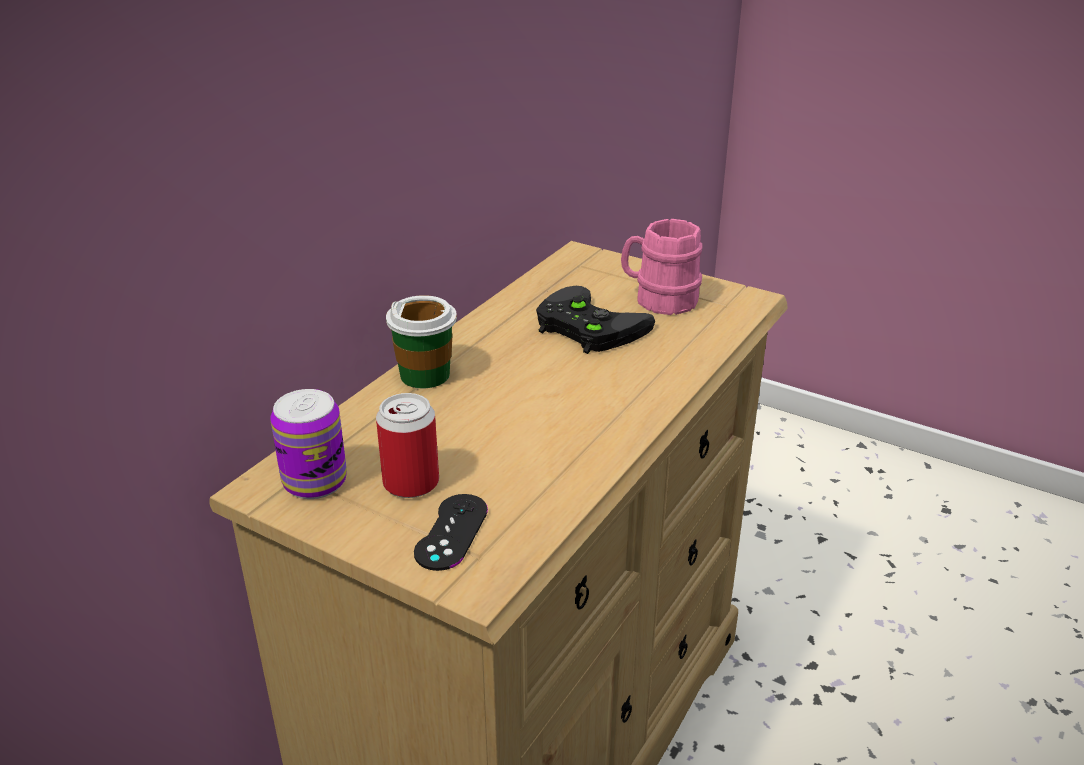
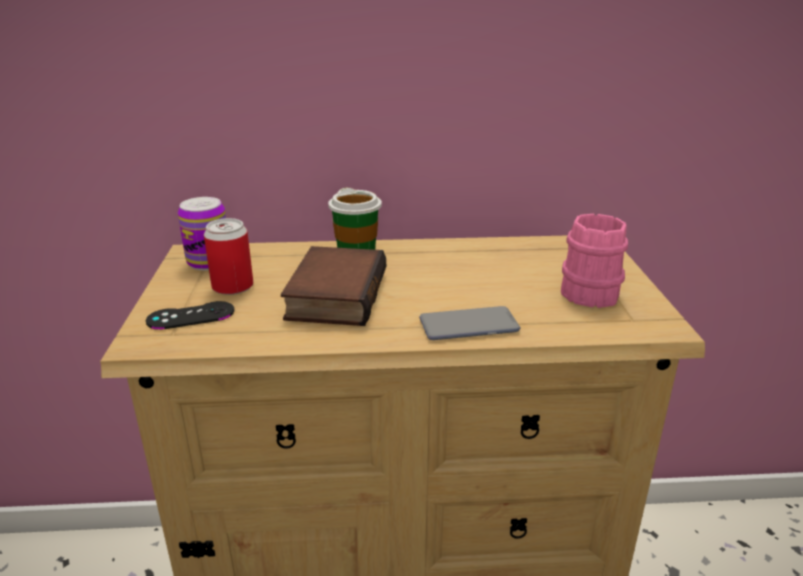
camera: 55 degrees right, 5 degrees down
black game controller [536,286,655,354] -> none
none -> book [281,246,386,326]
none -> phone [419,306,520,340]

